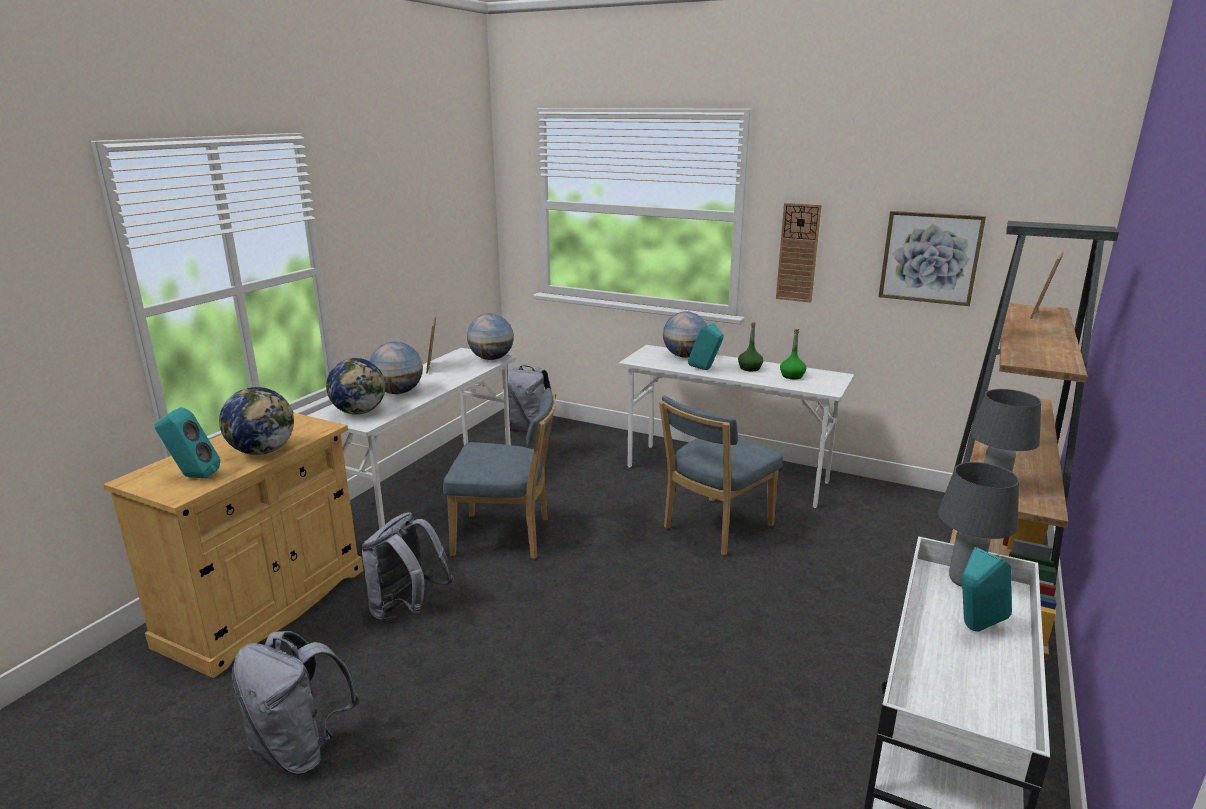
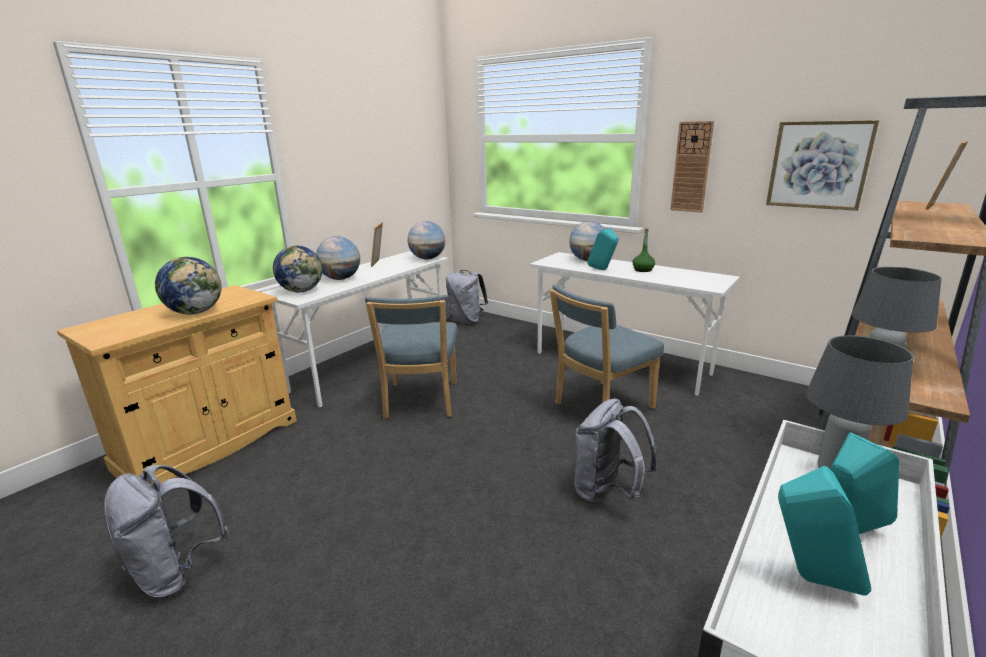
camera: 10 degrees right, 0 degrees up
turquoise speaker [155,407,220,478] -> turquoise speaker moved to [778,466,871,596]
grey backpack [362,512,454,622] -> grey backpack moved to [574,398,657,504]
blue chair [443,388,557,559] -> blue chair turned 75 degrees clockwise [365,295,457,419]
green bottle [780,329,806,379] -> none

